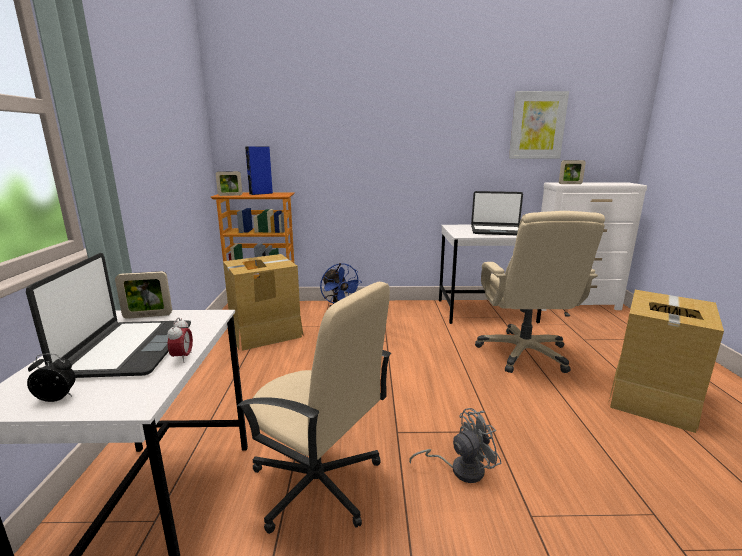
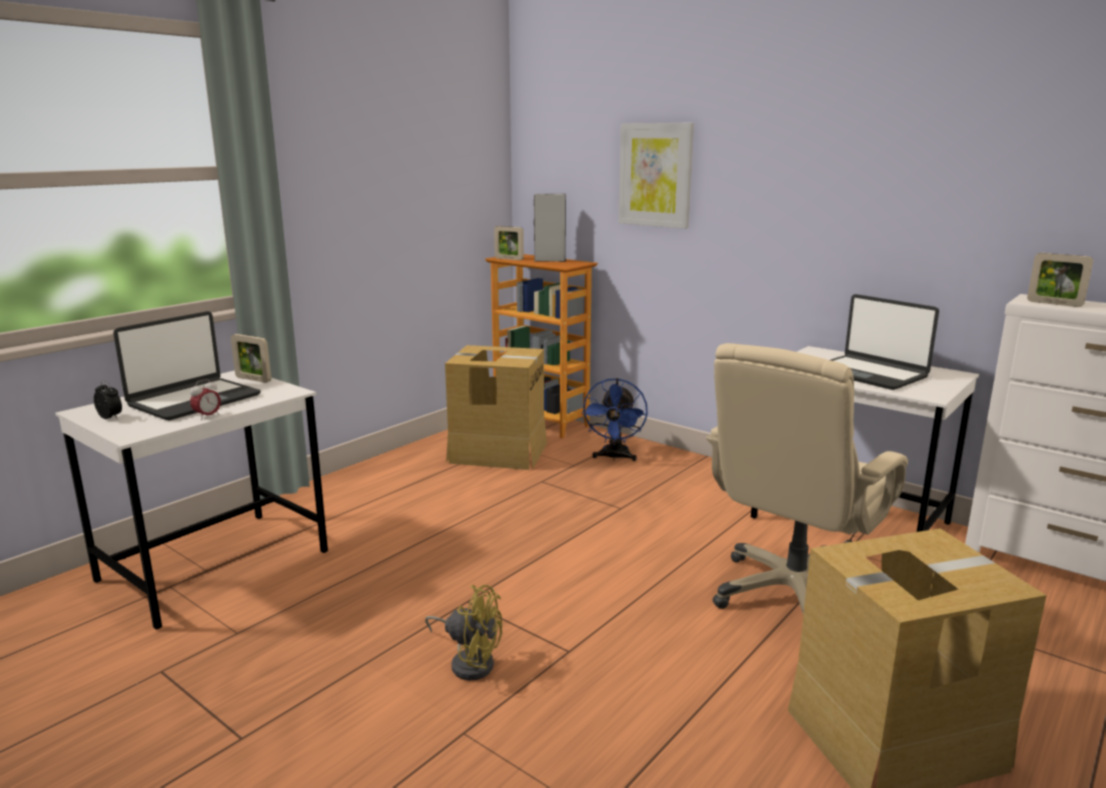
camera: 40 degrees right, 0 degrees up
beige office chair [236,282,391,534] -> none
blue speaker [245,146,273,195] -> grey speaker [534,194,566,262]
grey fan [409,408,502,483] -> yellow fan [425,585,502,681]
picture [509,91,569,159] -> picture moved to [619,123,694,229]

